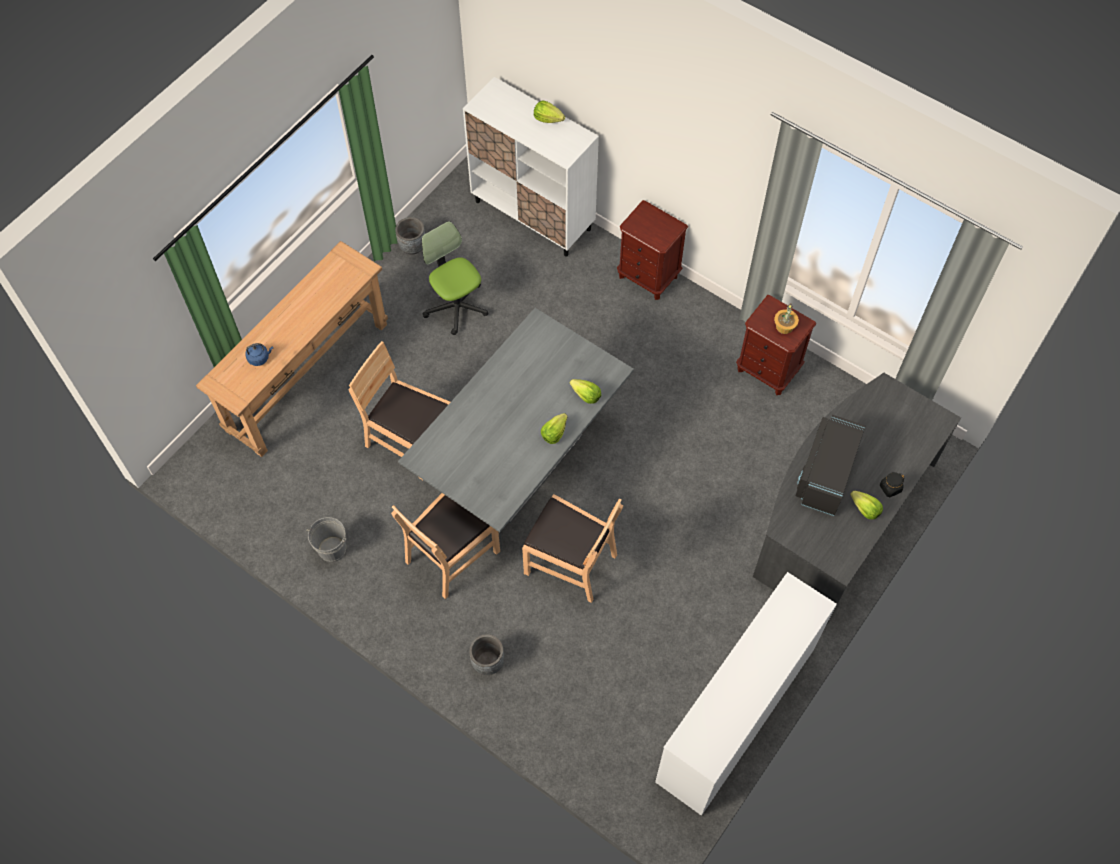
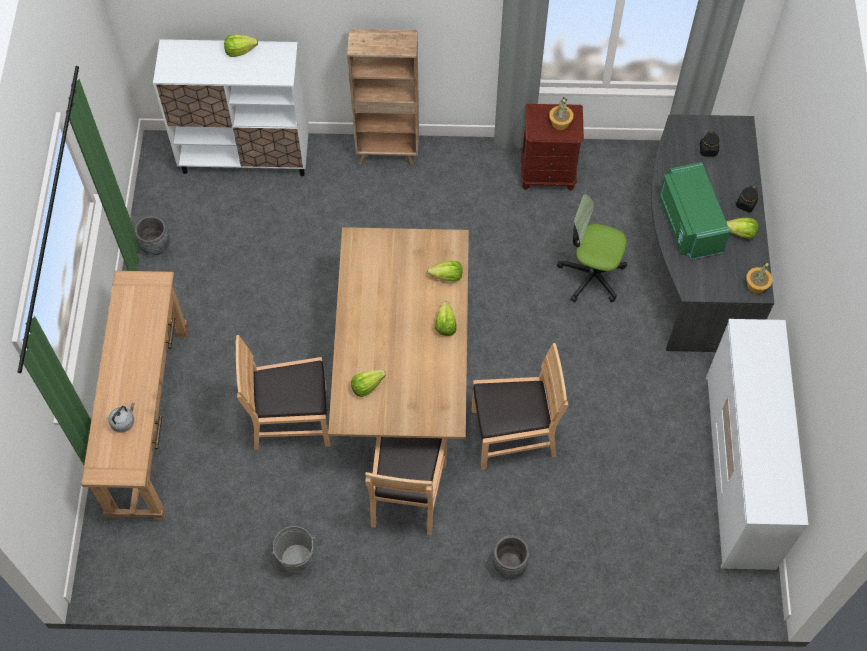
camera: 35 degrees left, 0 degrees up
blue kettle [245,343,273,366] -> grey kettle [108,403,135,433]
grey dining table [398,308,634,532] -> brown dining table [328,227,469,439]
office chair [422,221,489,335] -> office chair moved to [557,194,627,303]
brown nightstand [617,200,688,300] -> brown bookcase [347,29,419,167]
black microwave [795,415,865,516] -> green microwave [659,162,730,260]
none -> lettuce [351,370,386,397]
none -> black jar [700,131,719,156]
none -> potted plant [746,261,773,294]

